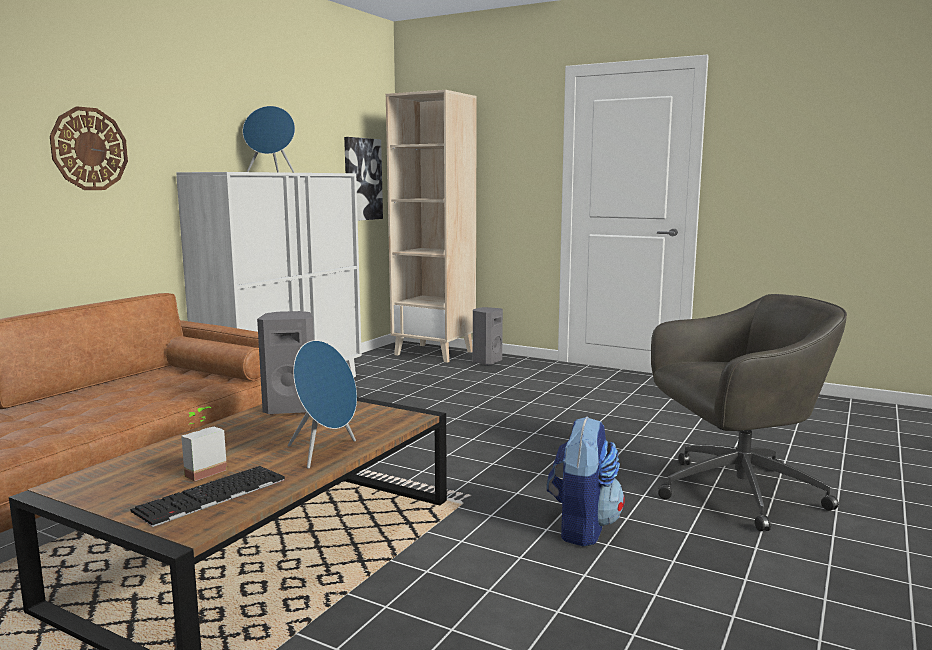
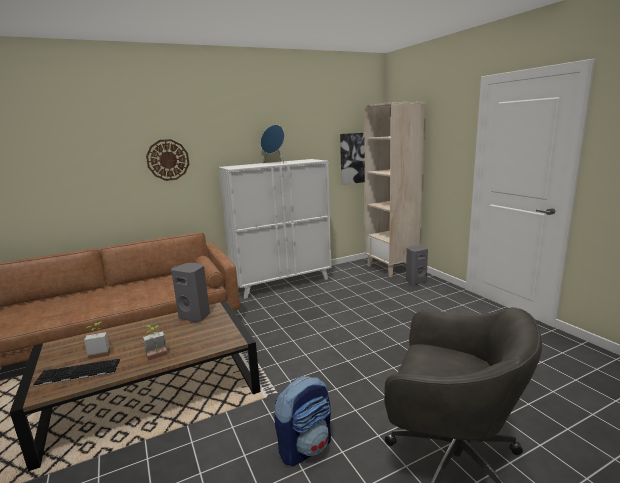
camera: 35 degrees right, 5 degrees up
blue speaker [288,340,357,468] -> potted plant [143,325,168,361]

